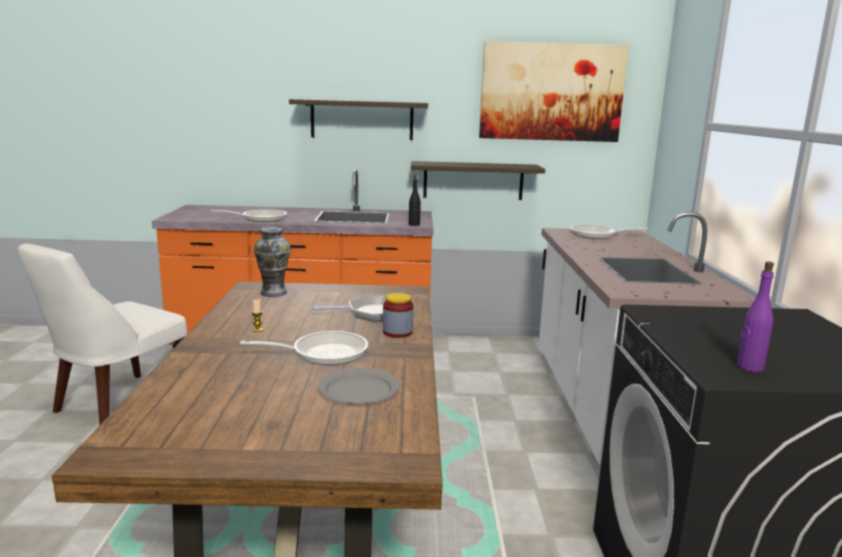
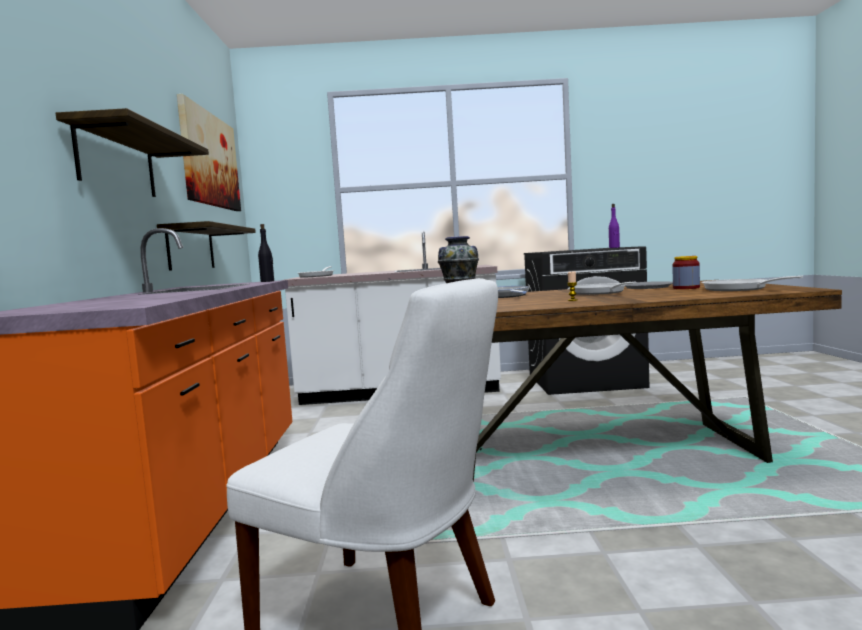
camera: 90 degrees left, 10 degrees down
frying pan [211,209,287,222] -> frying pan moved to [701,276,803,291]
jar [383,293,413,338] -> jar moved to [672,256,700,289]

